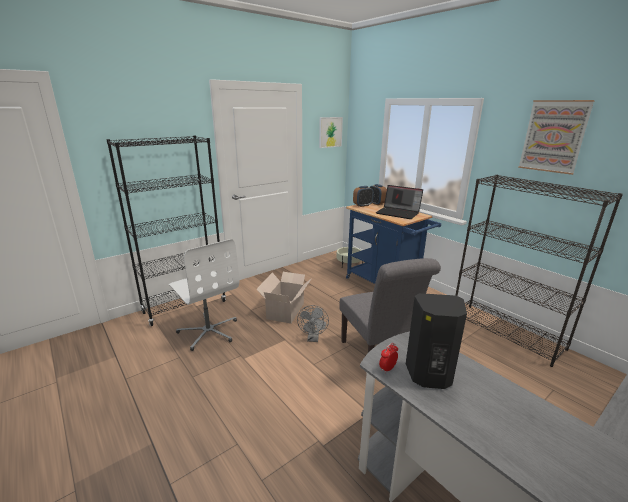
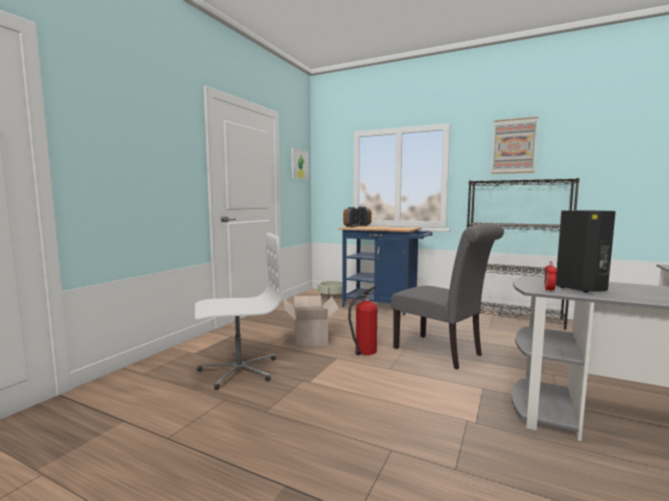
camera: 25 degrees left, 15 degrees down
black bookcase [106,135,226,326] -> none
white office chair [169,239,239,351] -> white office chair turned 45 degrees counterclockwise [195,232,282,390]
grey fan [297,305,329,342] -> fire extinguisher [348,286,377,355]
laptop [376,185,423,219] -> none

